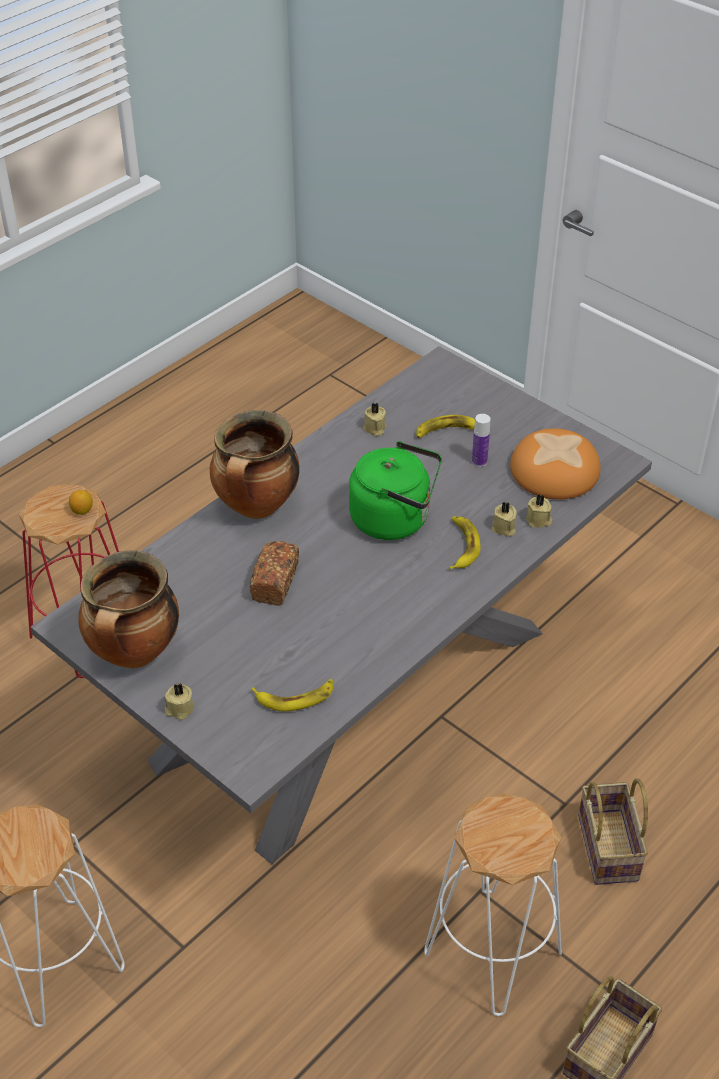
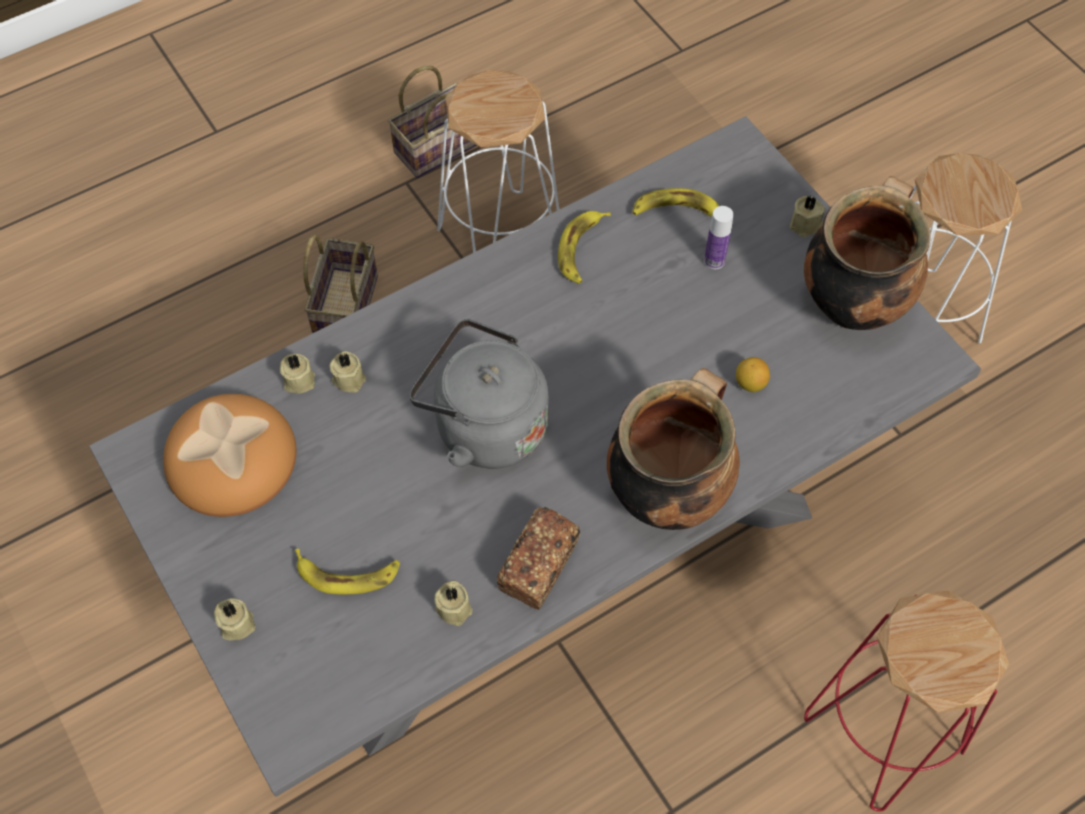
camera: 165 degrees left, 15 degrees up
lemon [69,490,93,515] -> lemon moved to [736,357,770,392]
bread [250,541,299,605] -> bread moved to [497,507,581,610]
green kettle [349,441,442,540] -> grey kettle [410,319,549,469]
banana [449,516,481,569] -> banana moved to [558,211,611,284]
bottle [472,414,490,467] -> bottle moved to [704,206,734,269]
none -> beige candle [214,598,256,640]

